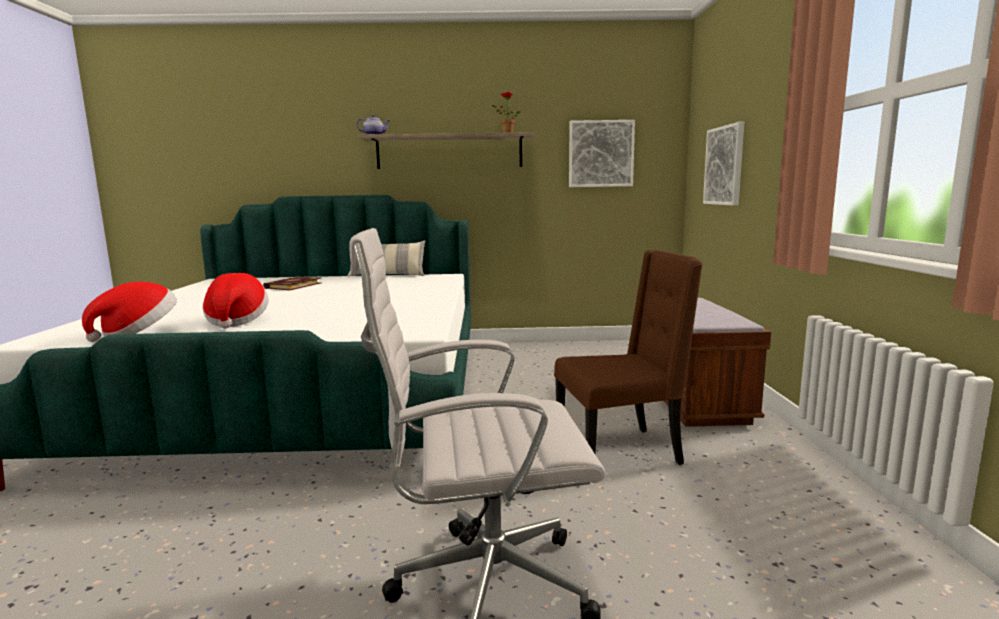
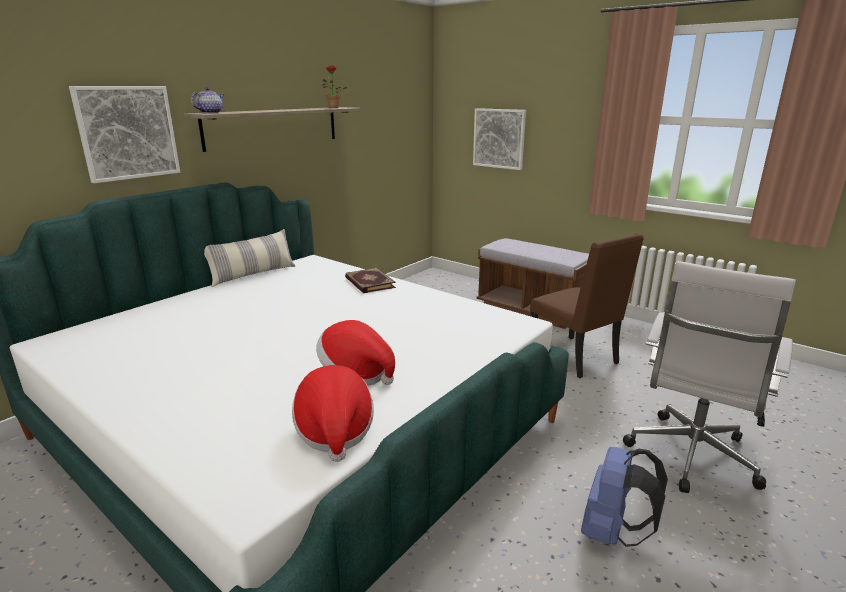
camera: 50 degrees left, 10 degrees up
book [263,276,321,291] -> book moved to [345,268,396,293]
brown chair [554,250,703,465] -> brown chair turned 120 degrees clockwise [530,233,644,378]
picture [569,120,635,187] -> picture moved to [69,86,180,183]
none -> blue backpack [581,447,668,547]

